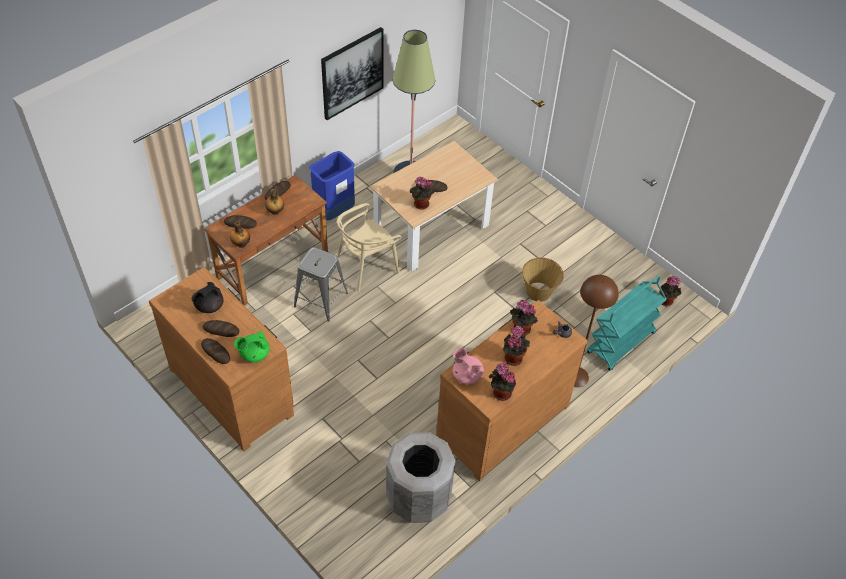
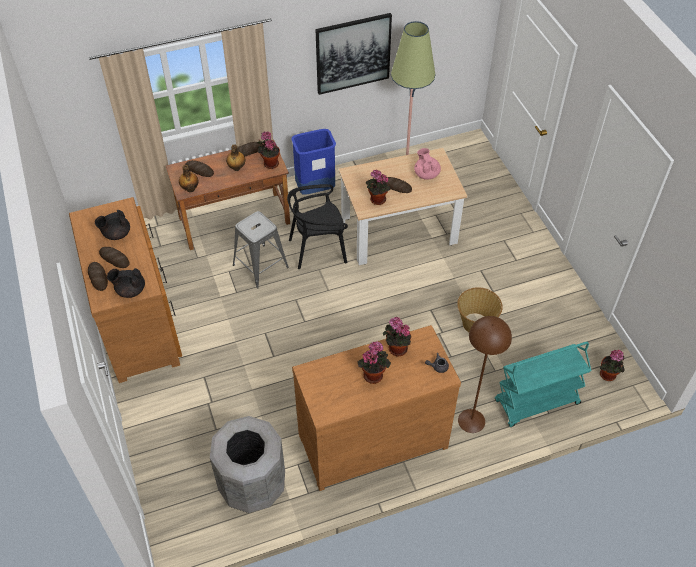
camera: 25 degrees right, 0 degrees up
green teapot [234,331,269,362] -> black teapot [107,268,145,298]
beige chair [336,203,402,292] -> black chair [287,184,348,269]
pink teapot [453,348,484,384] -> pink teapot moved to [414,148,441,180]
potted plant [489,363,516,401] -> potted plant moved to [257,132,280,169]

